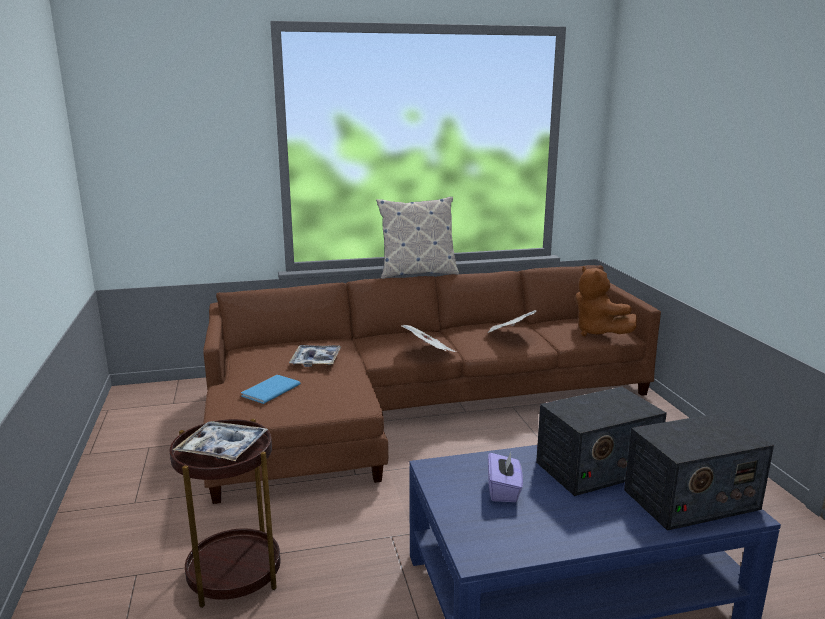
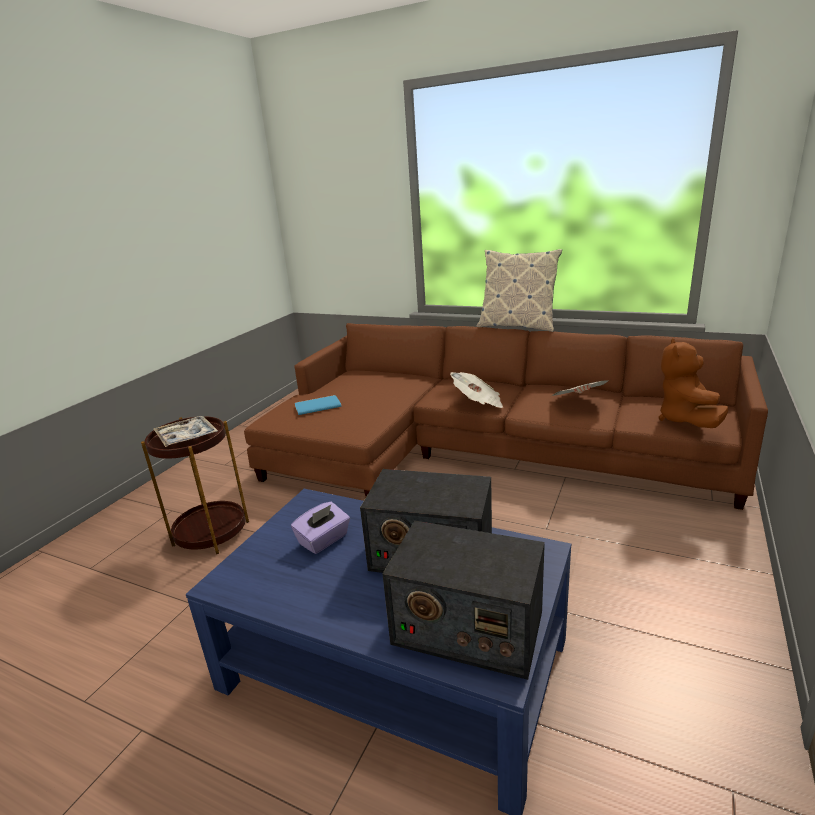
camera: 40 degrees right, 5 degrees up
tray [289,345,342,367] -> none

